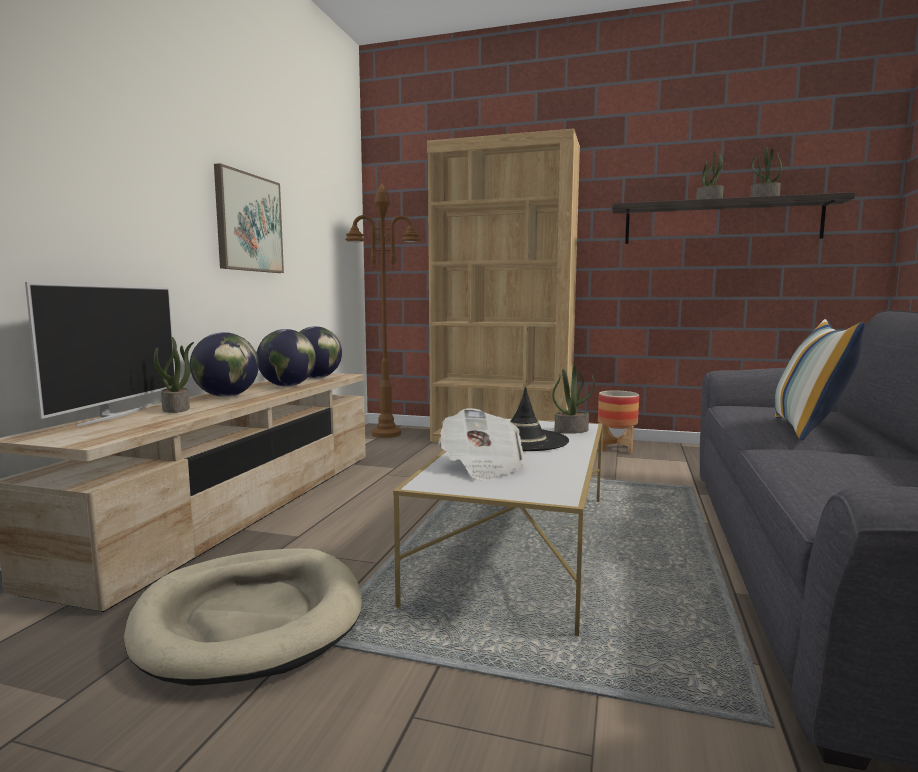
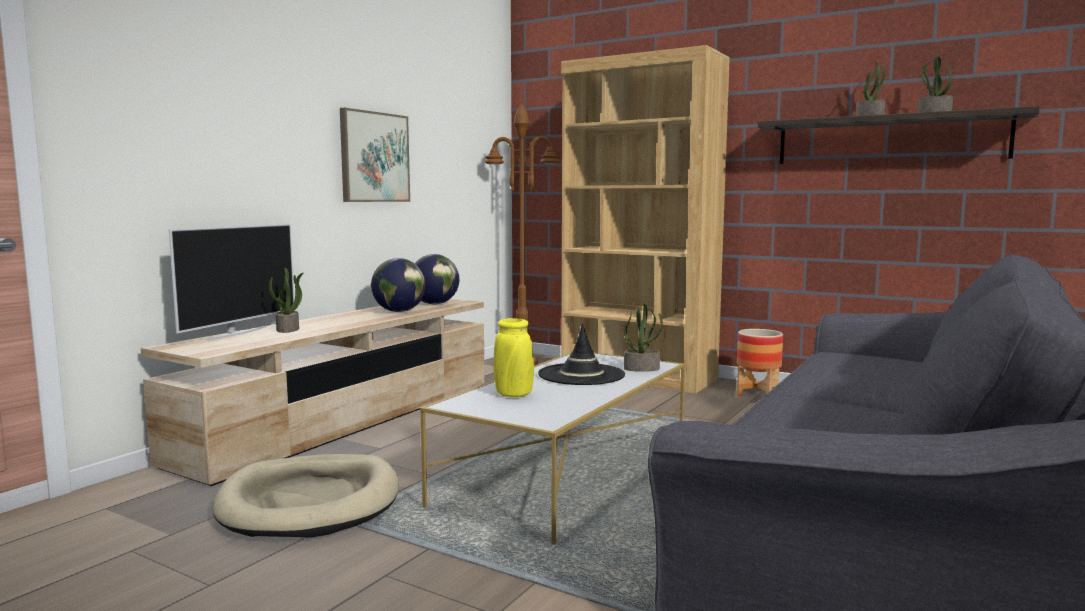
camera: 15 degrees right, 0 degrees up
globe [190,332,259,397] -> none
newspaper [438,408,524,481] -> yellow vase [493,318,534,397]
pillow [774,319,865,440] -> none

